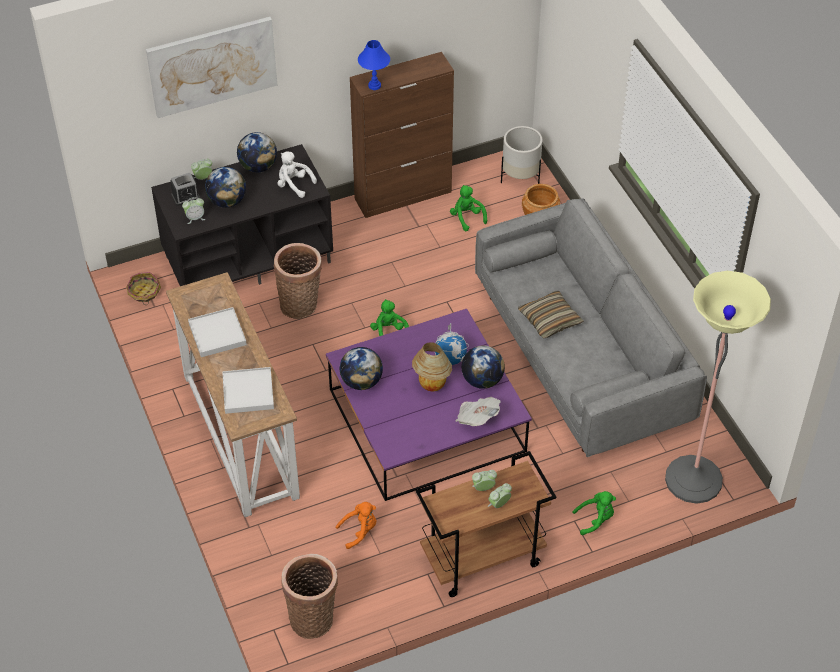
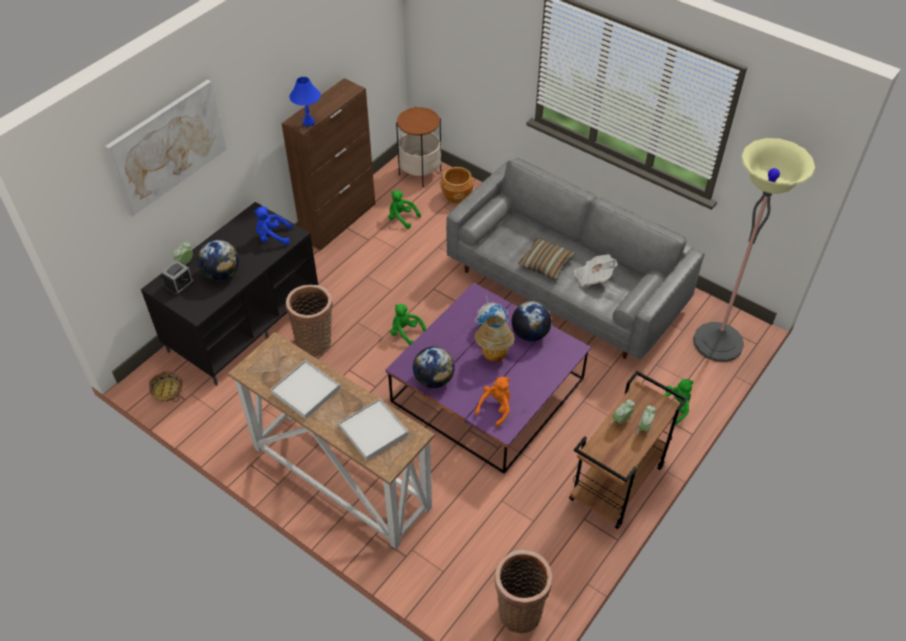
camera: 30 degrees left, 0 degrees up
alarm clock [182,197,206,224] -> none
globe [237,132,277,173] -> none
white plush toy [277,151,317,198] -> blue plush toy [253,206,292,245]
orange plush toy [336,502,376,549] -> orange plush toy moved to [475,377,510,427]
newspaper [456,397,501,426] -> newspaper moved to [573,254,617,286]
white planter [501,126,543,184] -> side table [396,107,442,187]

